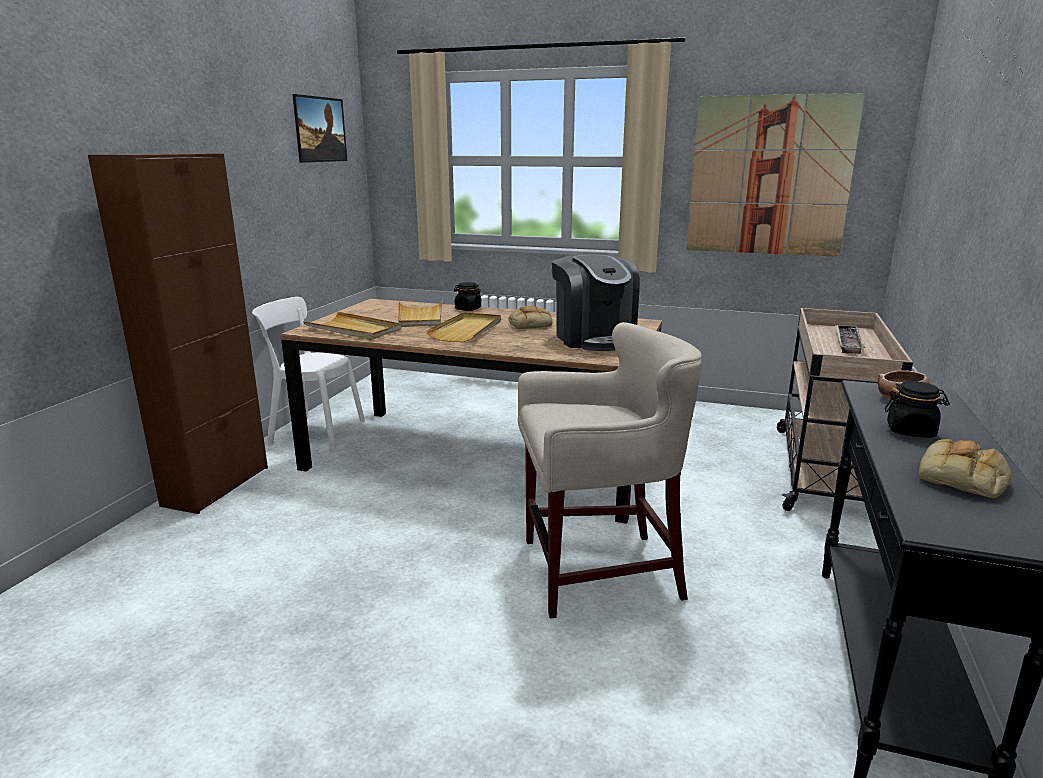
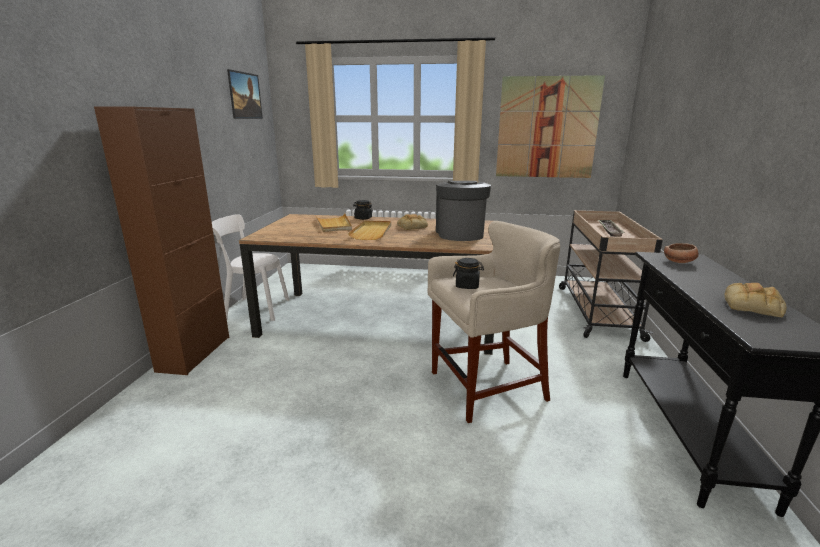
camera: 10 degrees left, 0 degrees up
beige tray [303,312,401,340] -> none
coffee machine [552,254,640,351] -> coffee machine turned 150 degrees counterclockwise [436,181,491,241]
black jar [885,381,950,438] -> black jar moved to [453,258,484,289]

